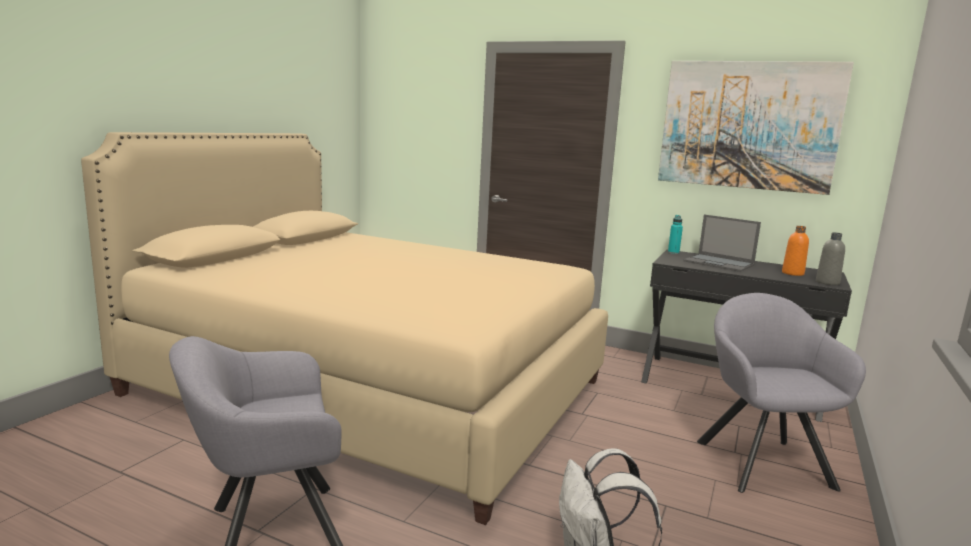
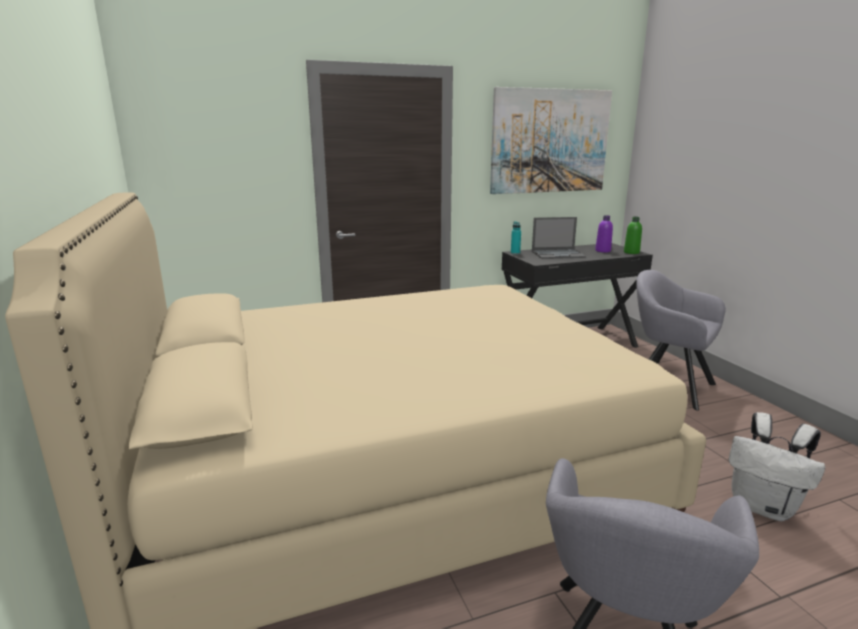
camera: 45 degrees left, 5 degrees up
orange bottle [782,226,809,276] -> purple bottle [595,215,613,252]
grey bottle [816,232,845,285] -> green bottle [624,217,642,254]

